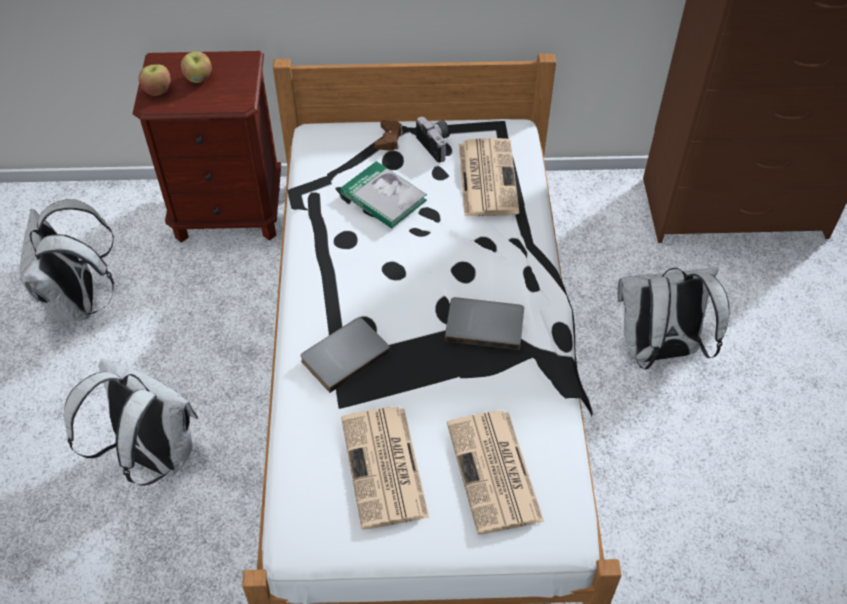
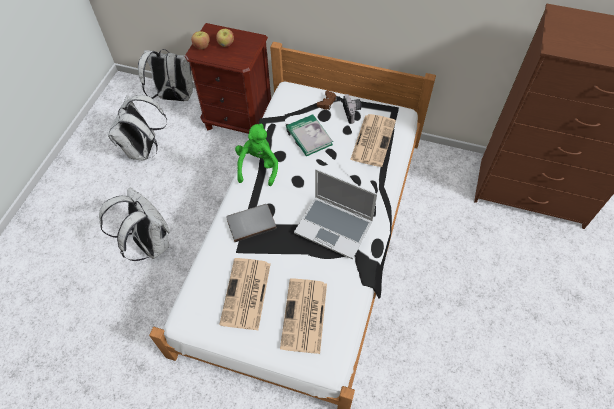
camera: 20 degrees right, 5 degrees up
grey book [445,297,524,350] -> laptop [294,169,377,259]
white backpack [617,267,730,369] -> white backpack moved to [138,49,193,101]
none -> green plush toy [235,123,278,186]

